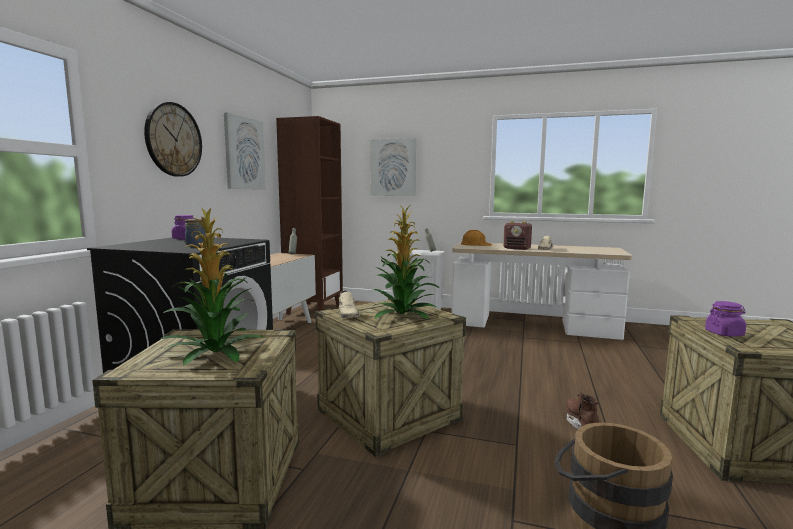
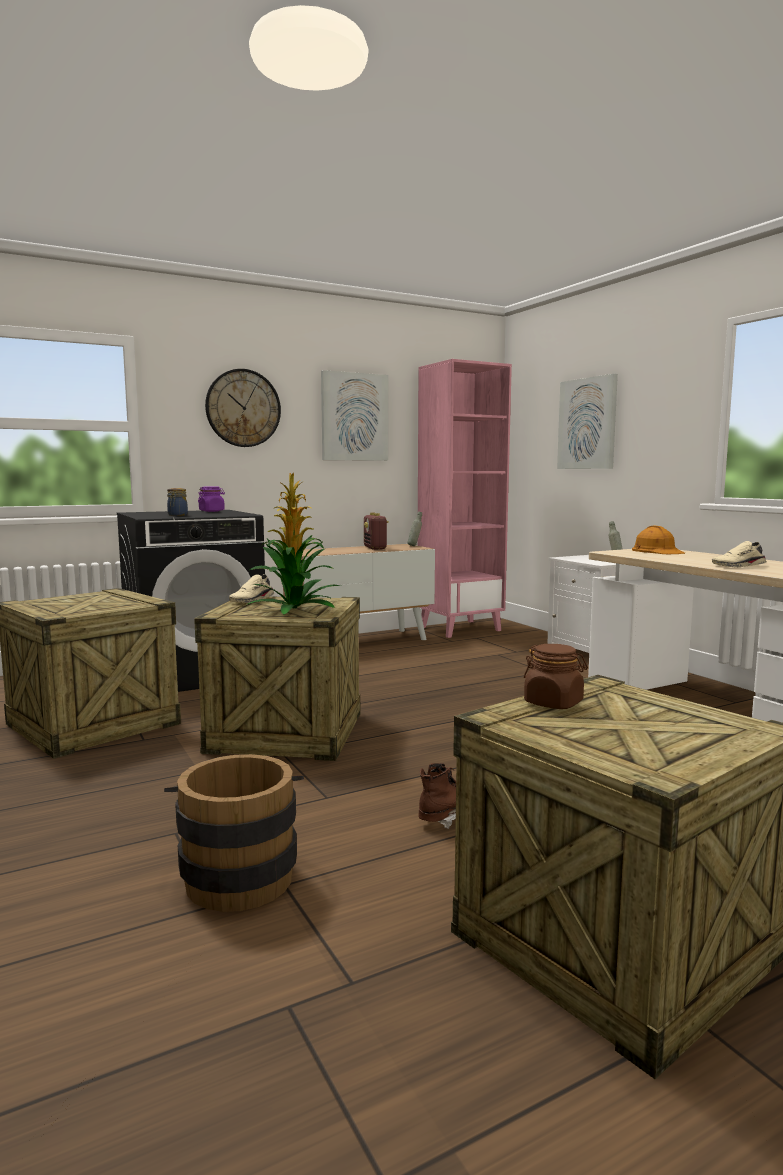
camera: 45 degrees right, 0 degrees up
potted plant [161,207,265,365] -> none
brown bookcase [276,116,343,315] -> pink bookcase [417,359,512,638]
radio [503,221,532,250] -> radio moved to [364,512,389,550]
purple jar [705,301,746,336] -> brown jar [524,644,588,709]

